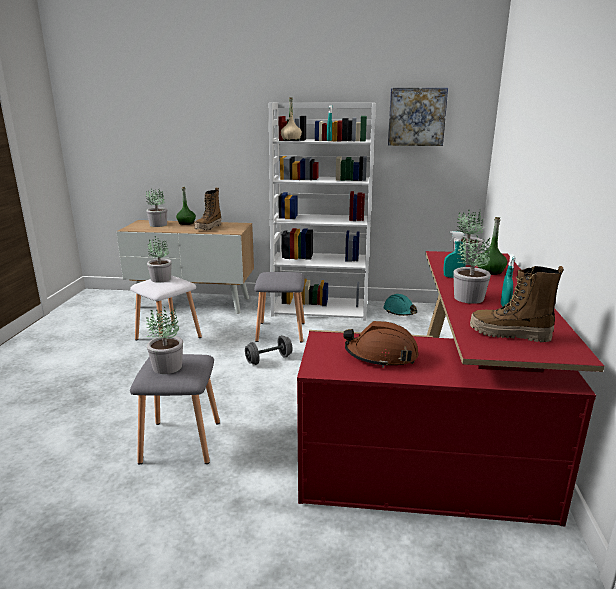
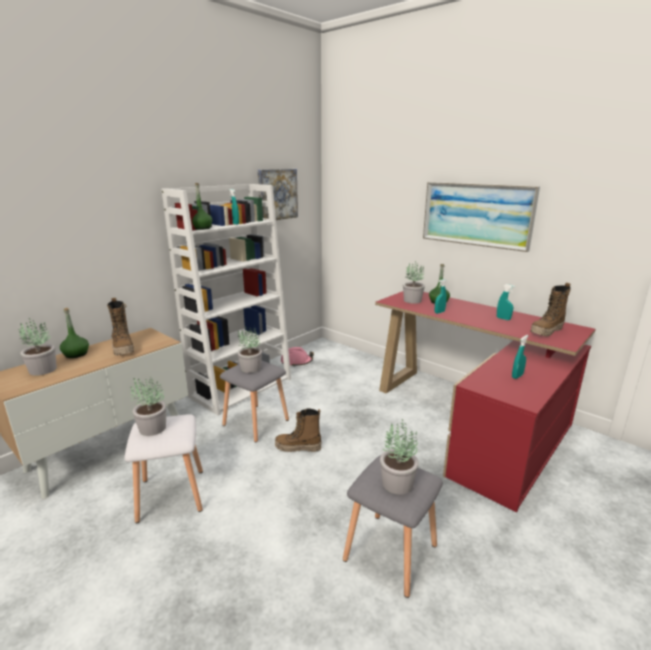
camera: 55 degrees left, 0 degrees up
grey dumbbell [245,335,293,365] -> boot [275,408,322,452]
beige bottle [281,97,302,141] -> green bottle [192,183,212,230]
brown hard hat [343,321,419,368] -> turquoise spray bottle [512,335,529,379]
turquoise hard hat [384,294,417,316] -> pink hard hat [281,347,314,366]
potted plant [453,235,491,304] -> potted plant moved to [237,327,262,373]
none -> picture [423,182,540,252]

